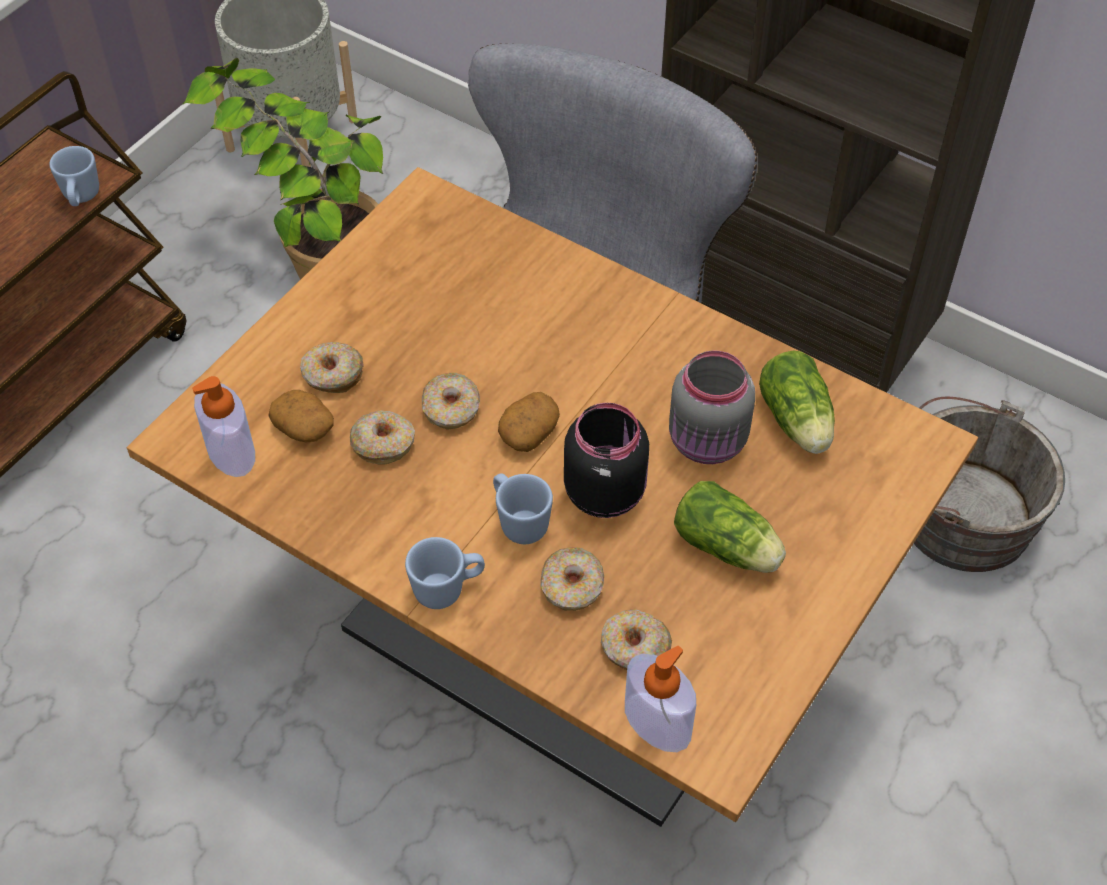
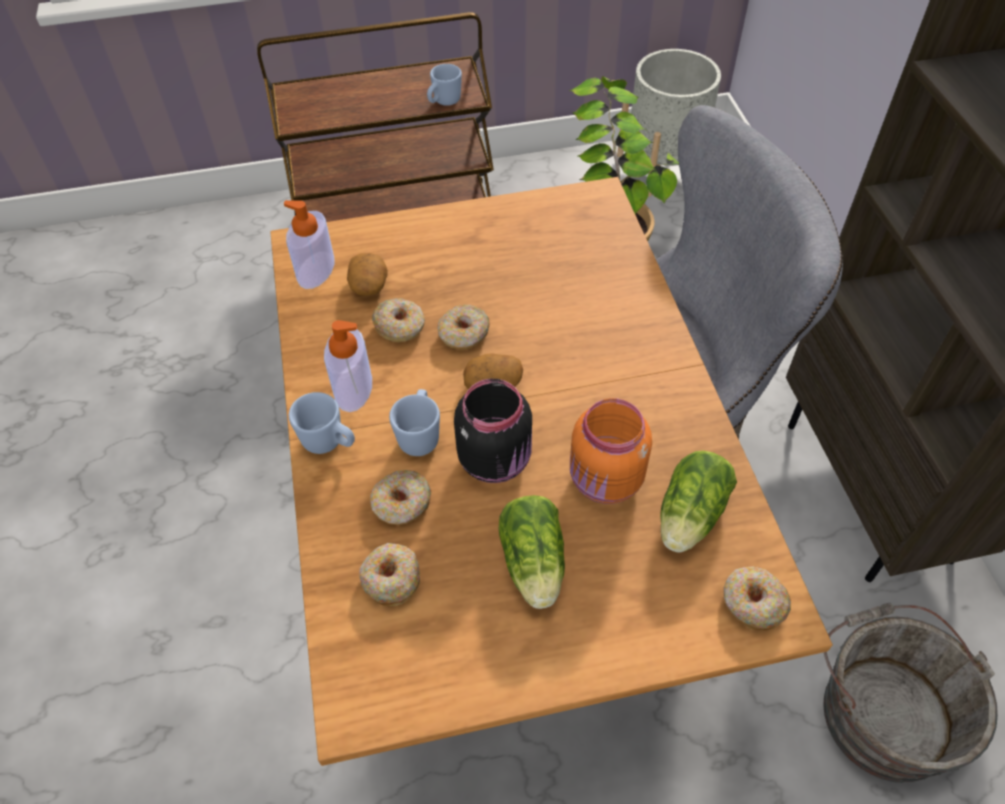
camera: 45 degrees right, 0 degrees up
donut [300,342,364,393] -> donut moved to [723,566,791,631]
soap dispenser [625,646,696,752] -> soap dispenser moved to [324,320,372,412]
grey jar [669,350,755,464] -> orange jar [570,398,652,504]

